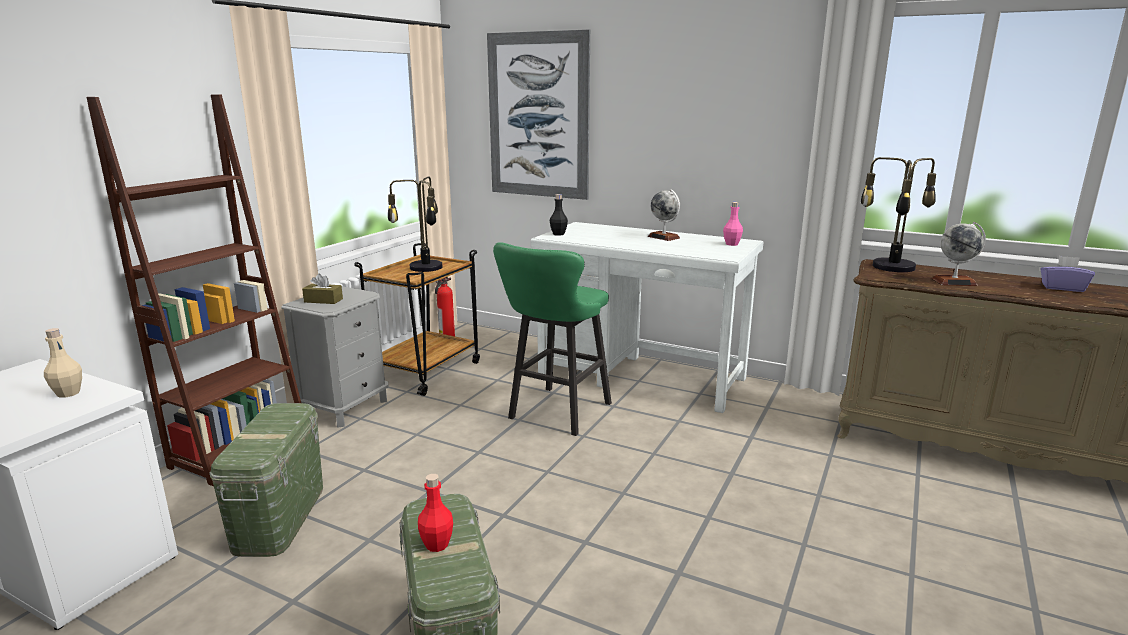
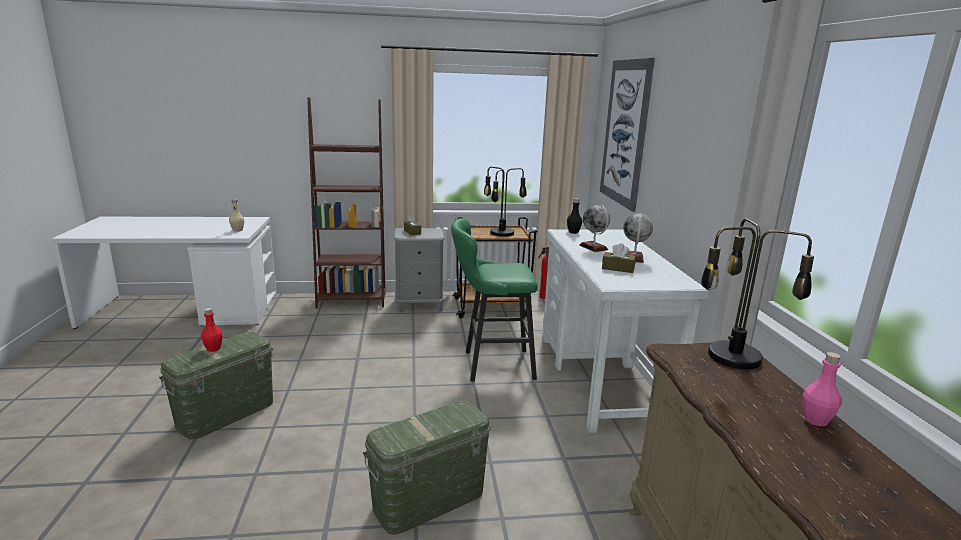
camera: 55 degrees right, 0 degrees up
green storage box [210,403,323,557] -> green storage box moved to [363,401,491,535]
pink bottle [723,202,743,246] -> pink bottle moved to [802,352,842,426]
globe [932,222,986,286] -> globe moved to [579,205,610,252]
purple tissue box [1041,256,1095,292] -> none
none -> brown tissue box [602,243,636,273]

